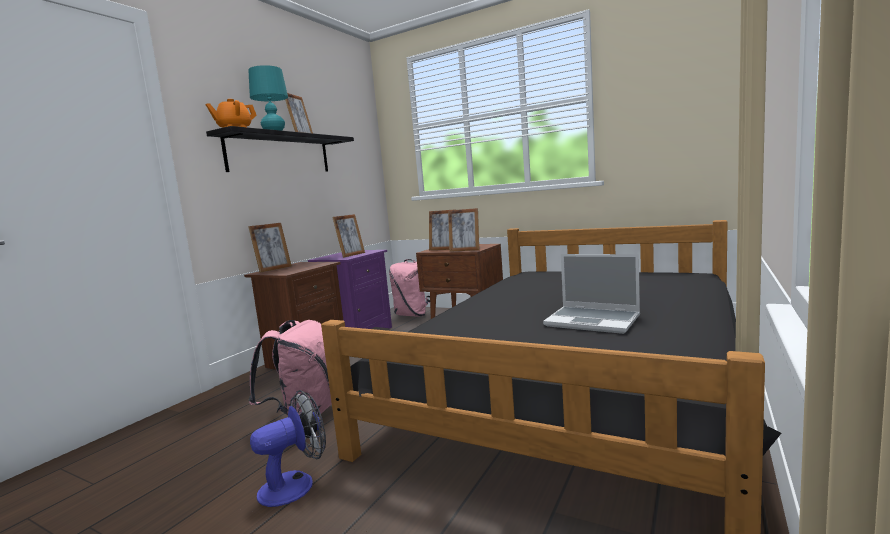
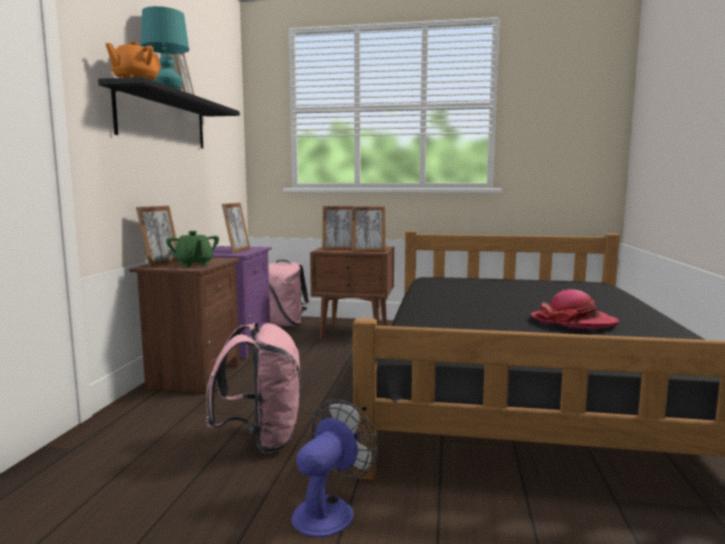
camera: 20 degrees left, 0 degrees up
laptop [543,254,640,334] -> hat [530,289,620,329]
none -> green teapot [166,231,219,267]

